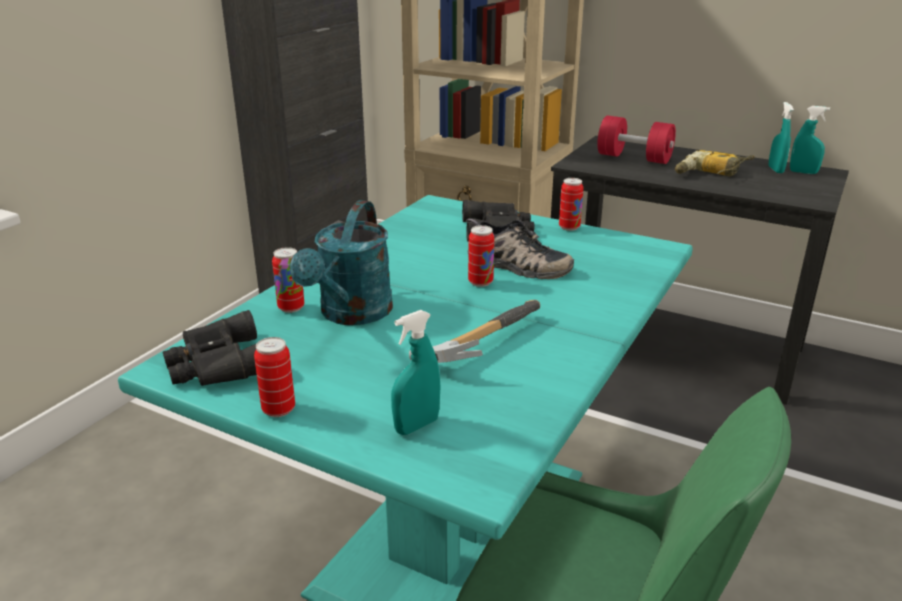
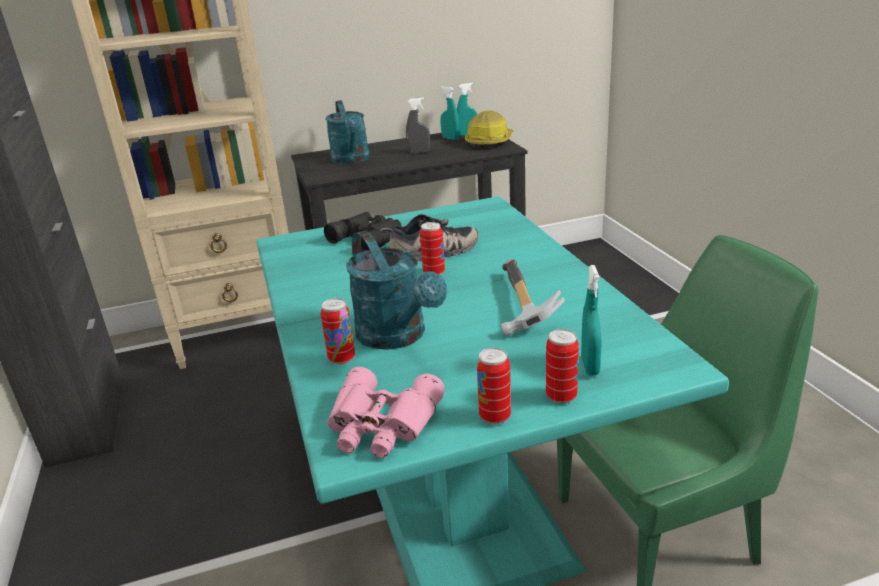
camera: 45 degrees left, 0 degrees up
black binoculars [162,310,257,386] -> pink binoculars [327,367,444,458]
can [559,178,583,231] -> can moved to [546,329,579,404]
red dumbbell [597,116,676,164] -> turquoise watering can [325,100,370,164]
power drill [675,150,755,176] -> grey spray bottle [406,98,430,154]
none -> hard hat [465,111,513,149]

